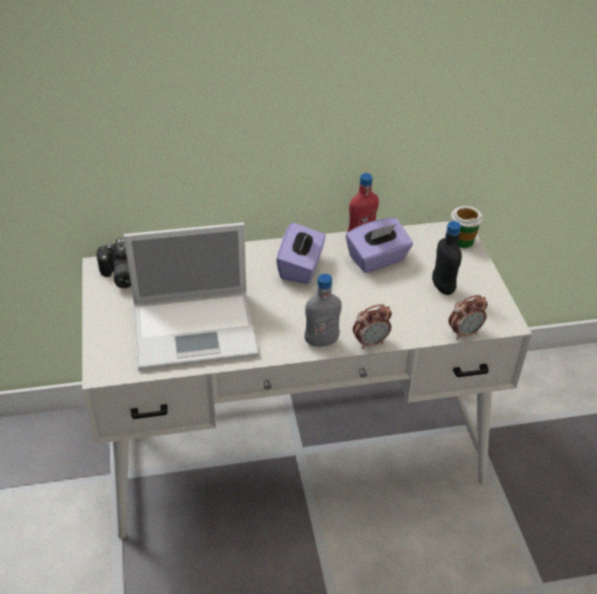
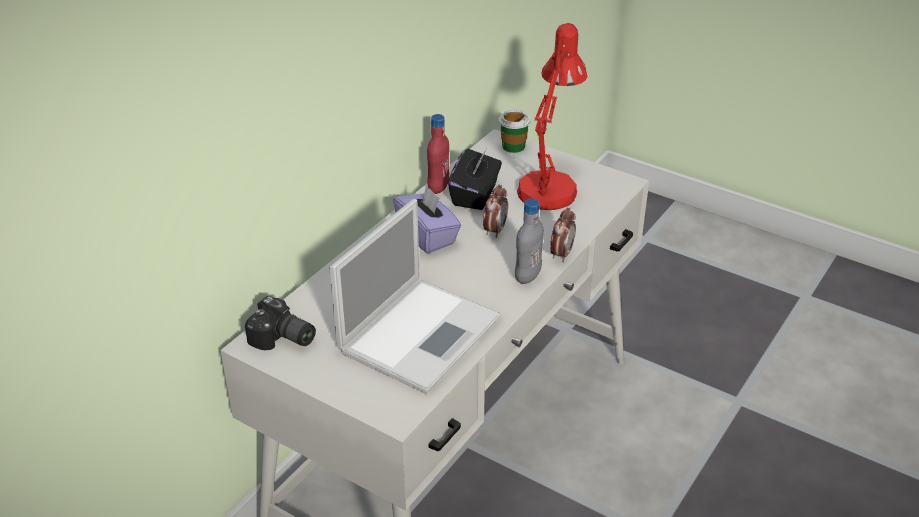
camera: 45 degrees left, 5 degrees down
purple tissue box [346,218,413,273] -> black tissue box [448,149,502,210]
black bottle [432,221,462,295] -> red table lamp [517,23,588,210]
alarm clock [448,295,488,340] -> alarm clock moved to [483,185,508,238]

